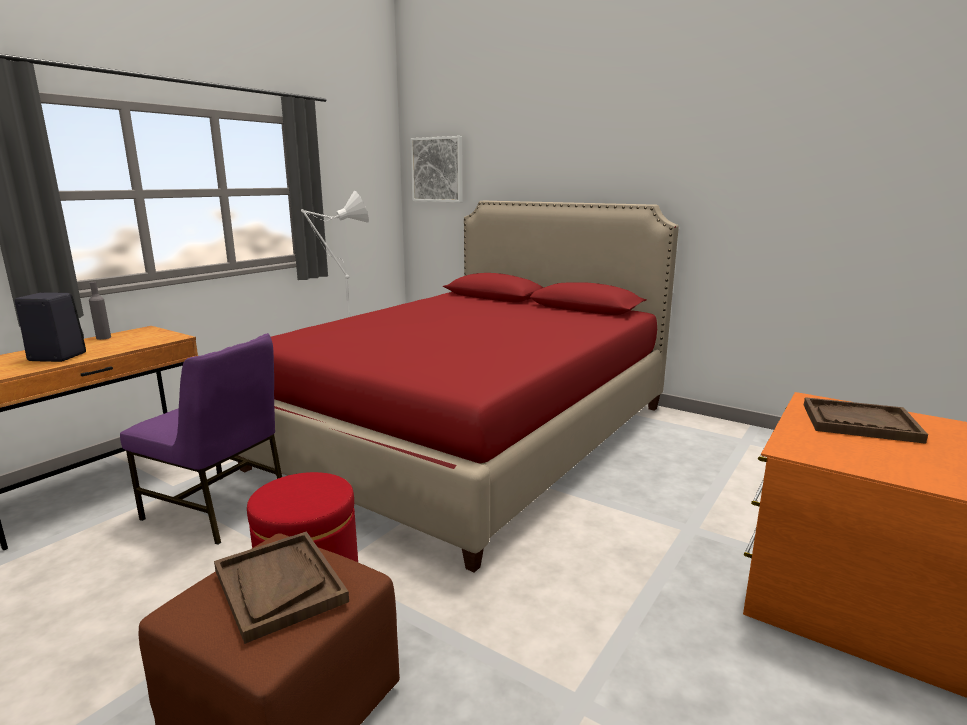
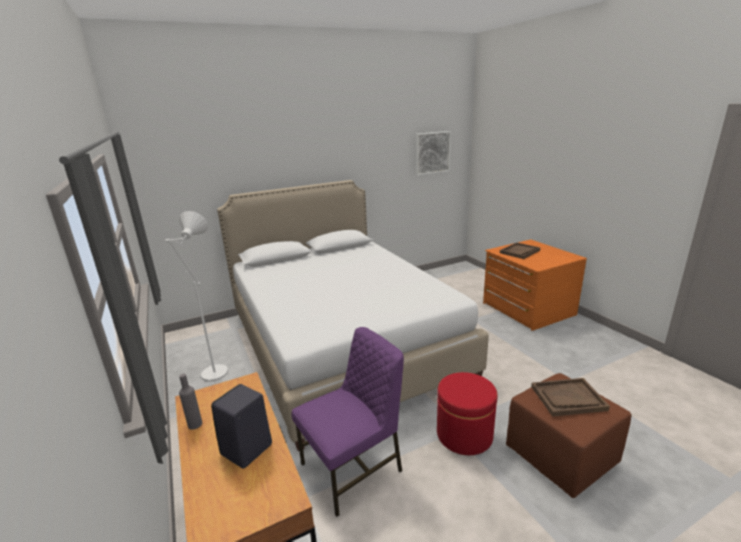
camera: 60 degrees left, 5 degrees up
red bed [237,201,679,573] -> white bed [217,180,489,451]
picture [410,136,463,203] -> picture moved to [416,131,451,175]

